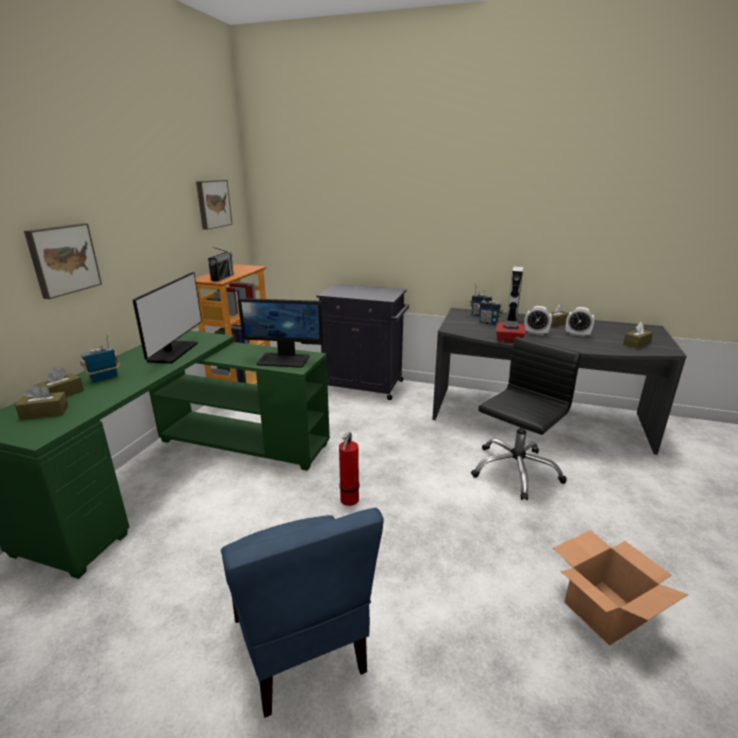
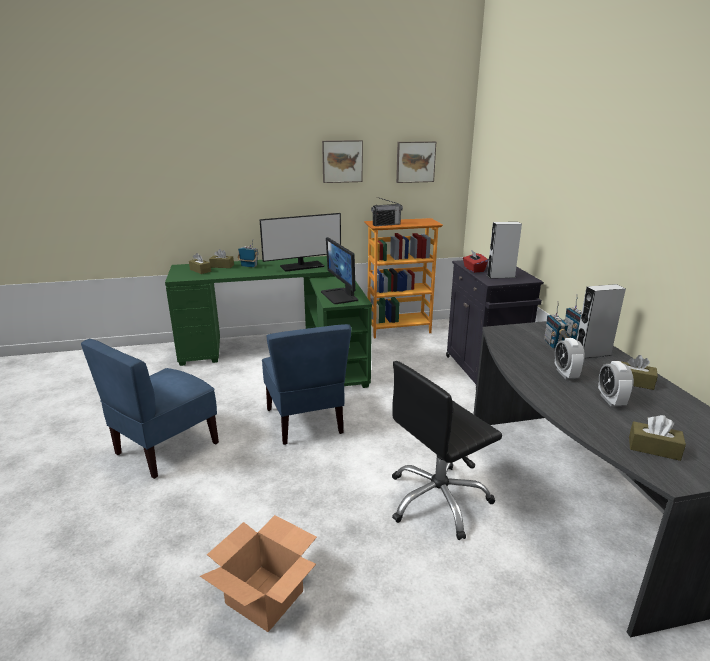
camera: 60 degrees right, 0 degrees up
picture [24,223,102,299] -> picture moved to [322,140,363,183]
fire extinguisher [339,431,359,506] -> blue chair [262,324,351,445]
black office chair [471,337,582,500] -> black office chair turned 135 degrees clockwise [392,361,502,540]
red tissue box [496,320,525,343] -> red tissue box moved to [463,250,488,273]
none -> grey speaker [487,222,522,279]

